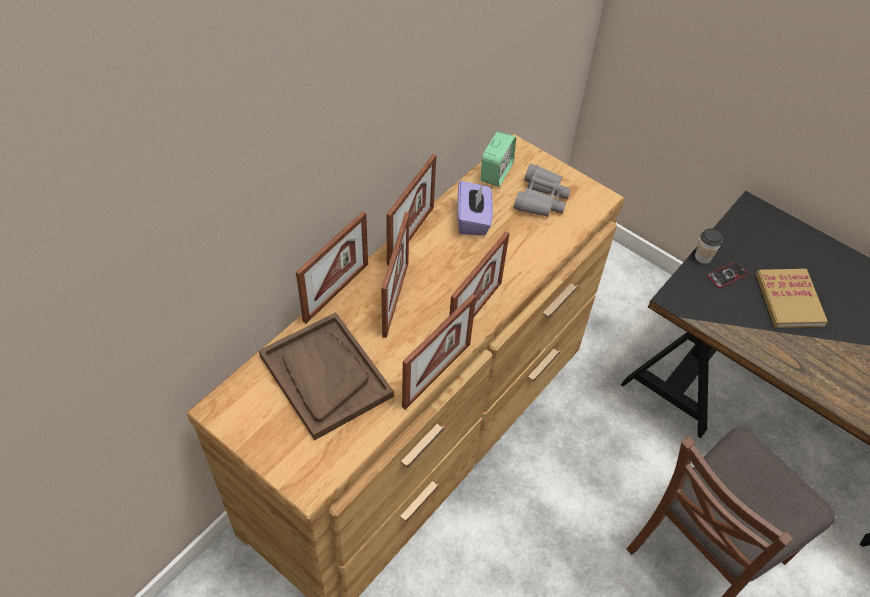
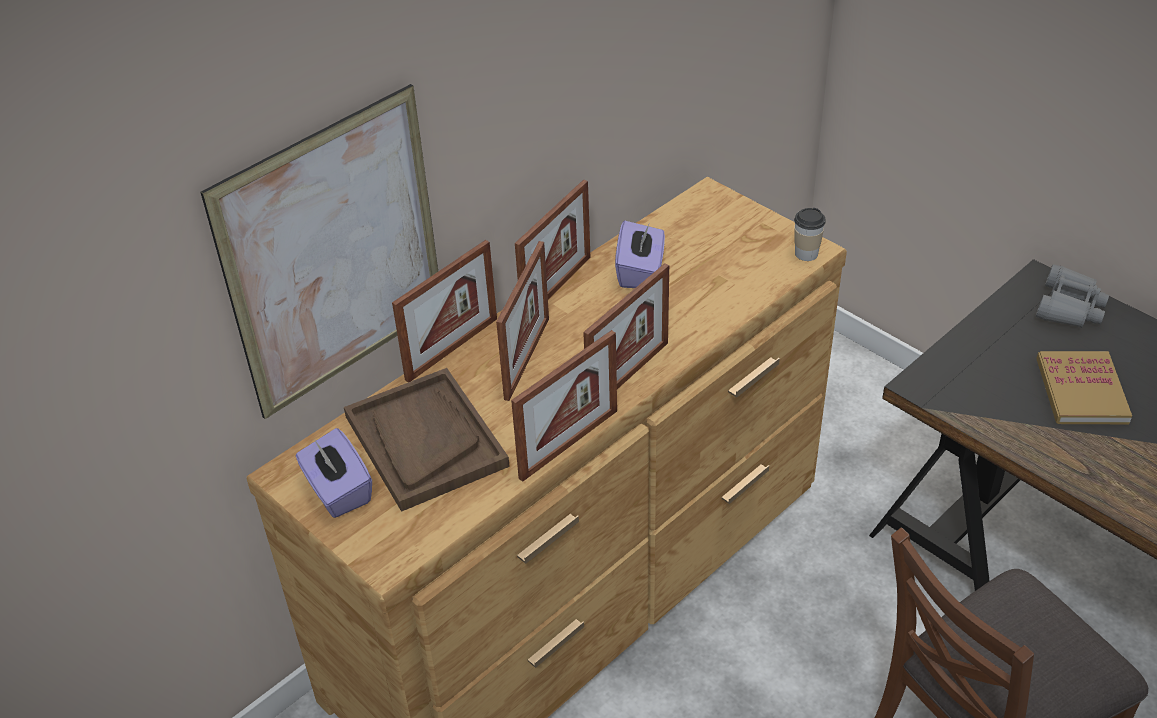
camera: 10 degrees right, 10 degrees down
alarm clock [481,131,516,187] -> none
grey binoculars [513,164,571,217] -> grey binoculars moved to [1036,264,1109,328]
cup [695,229,723,264] -> cup moved to [794,208,826,261]
phone [707,262,748,288] -> none
none -> picture [201,84,438,419]
none -> purple tissue box [296,428,372,518]

